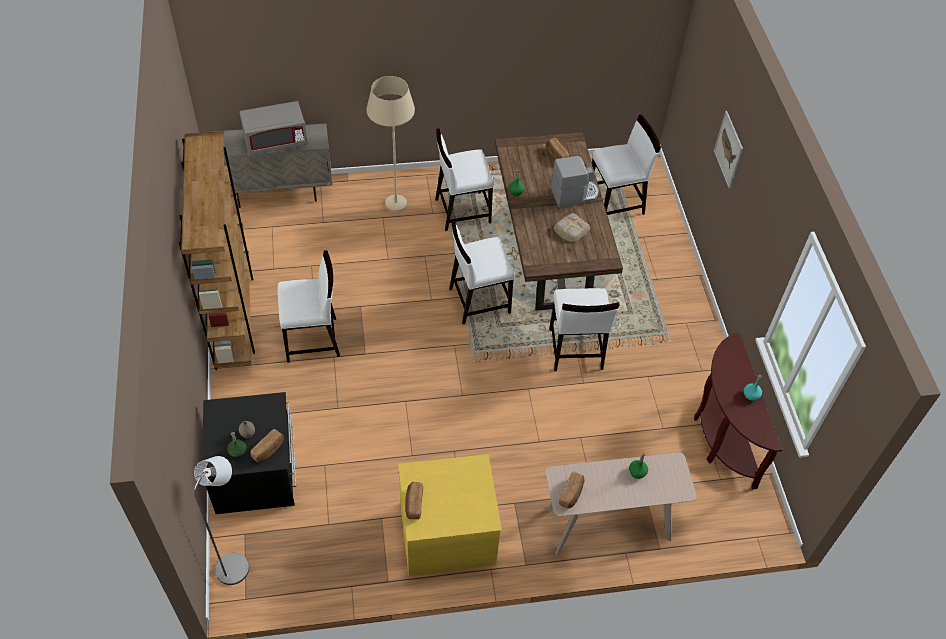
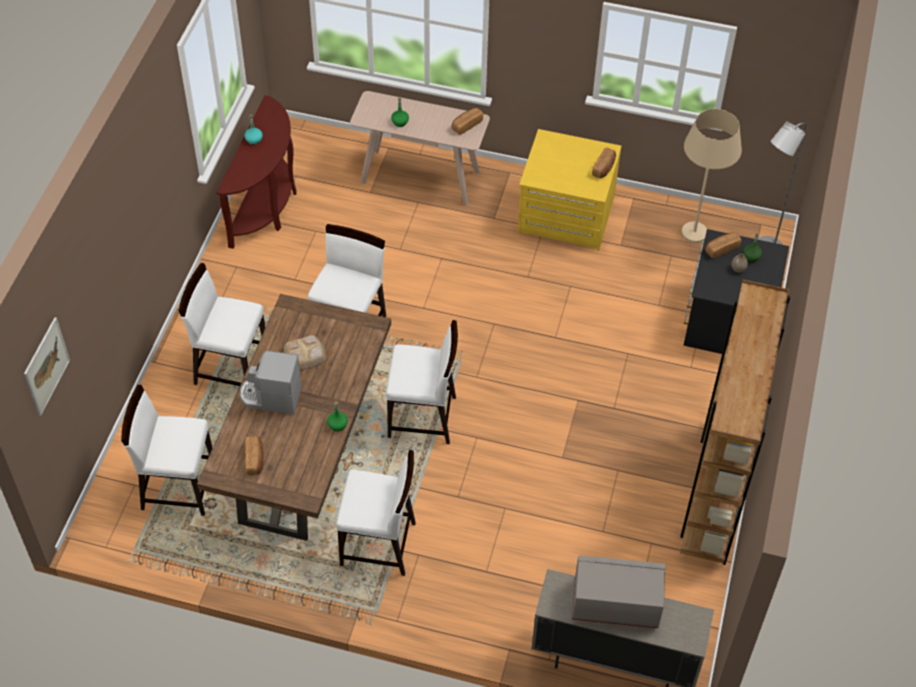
camera: 155 degrees left, 0 degrees up
white chair [277,250,340,363] -> white chair moved to [179,263,265,386]
beige floor lamp [367,76,415,212] -> beige floor lamp moved to [682,109,742,243]
picture [714,111,743,188] -> picture moved to [24,317,70,416]

